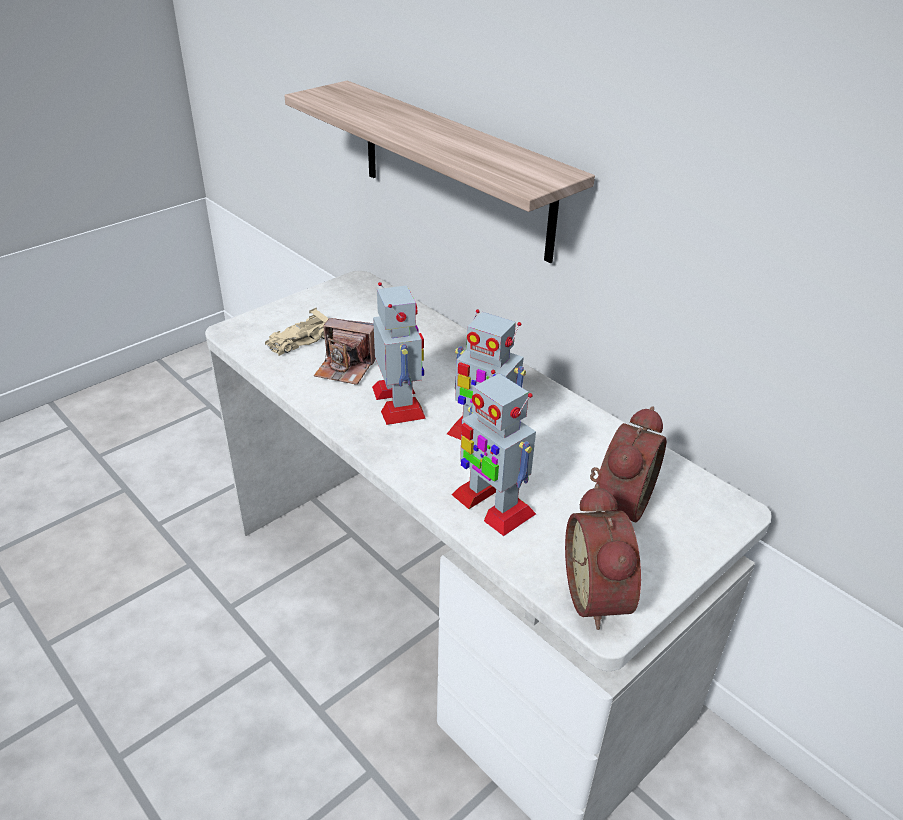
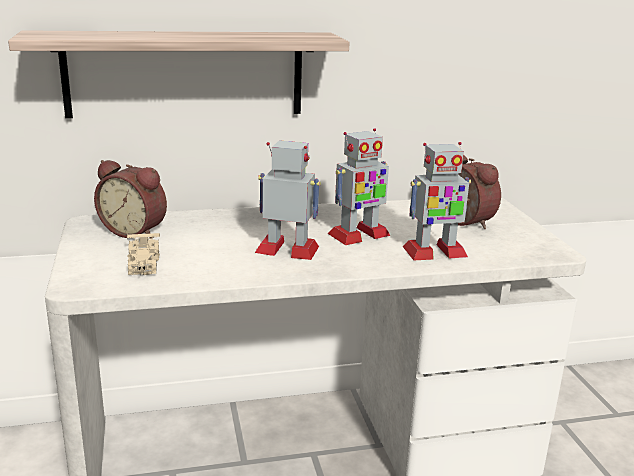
camera: 60 degrees left, 15 degrees down
camera [314,318,376,385] -> none
alarm clock [565,484,641,630] -> alarm clock moved to [94,160,167,238]

